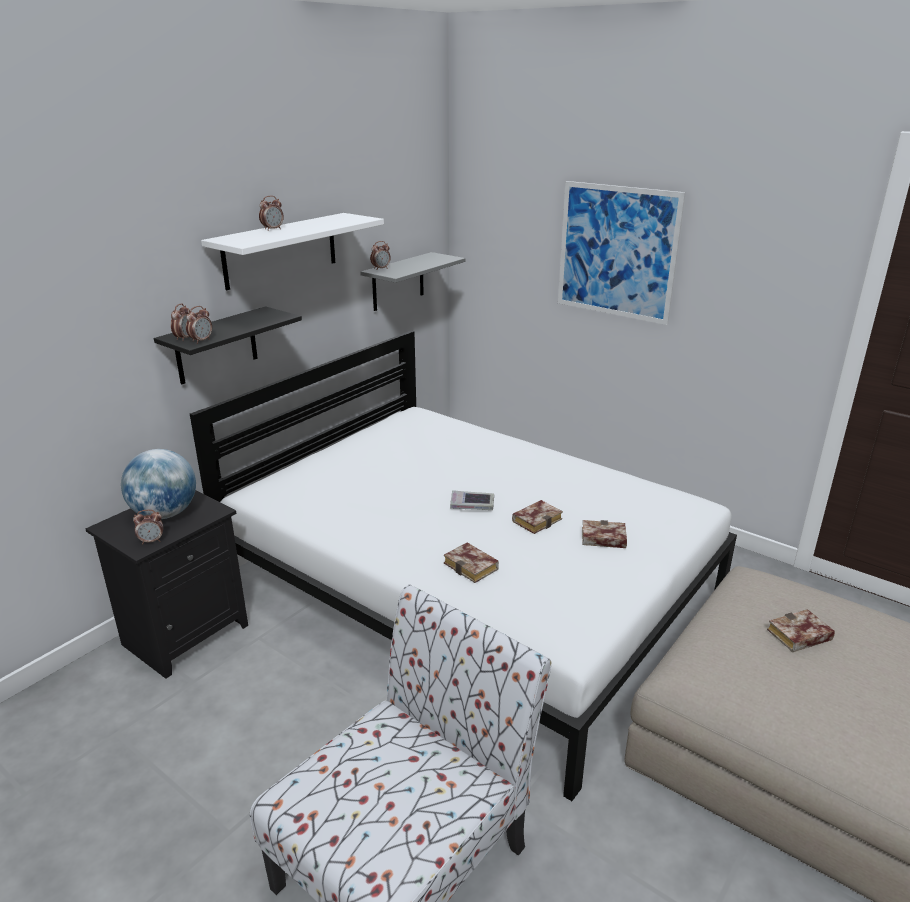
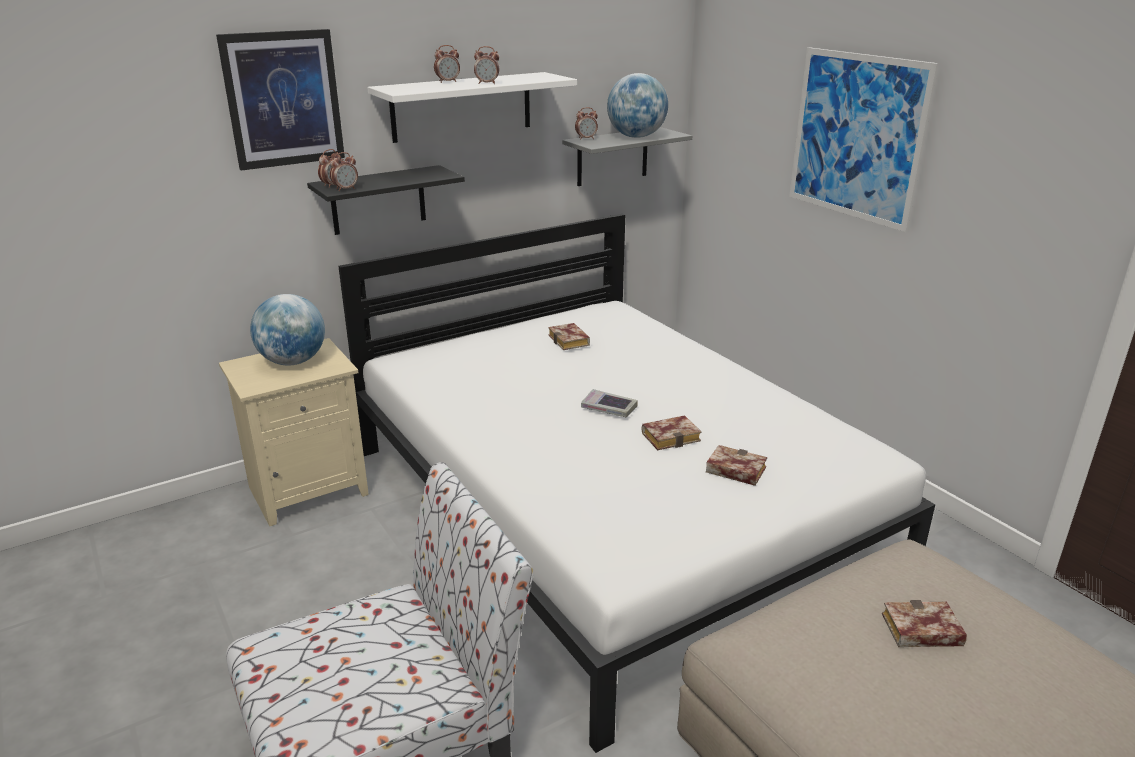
camera: 20 degrees right, 0 degrees up
black nightstand [86,490,248,679] -> beige nightstand [219,338,369,526]
alarm clock [133,509,163,544] -> alarm clock moved to [474,46,499,84]
book [444,542,499,583] -> book moved to [548,323,590,350]
none -> picture [216,29,345,171]
none -> globe [607,73,668,138]

